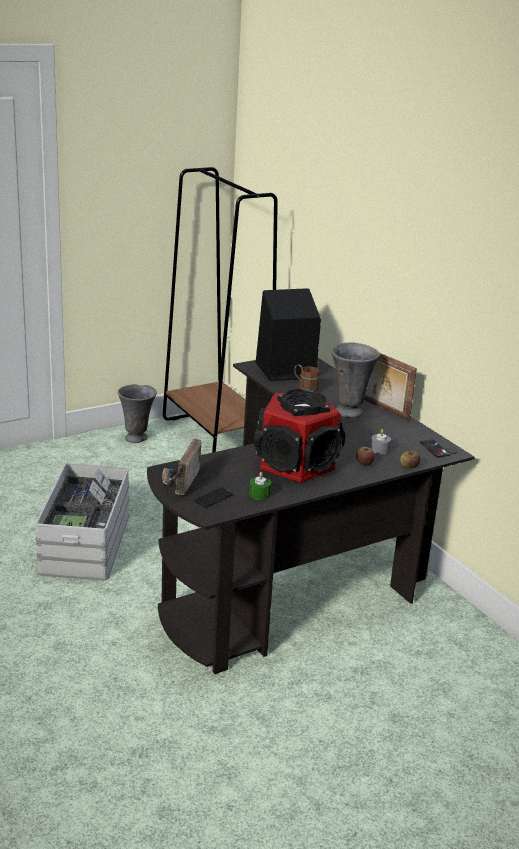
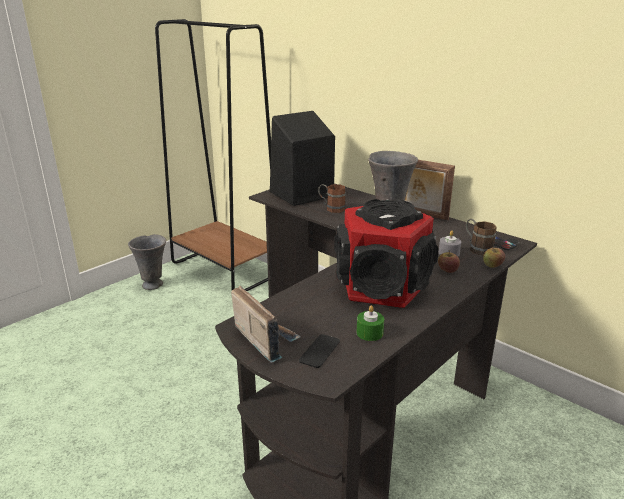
camera: 15 degrees left, 0 degrees up
grey storage box [34,463,129,581] -> none
radio [162,438,201,495] -> radio turned 150 degrees clockwise [231,286,300,363]
none -> brown mug [466,219,497,256]

